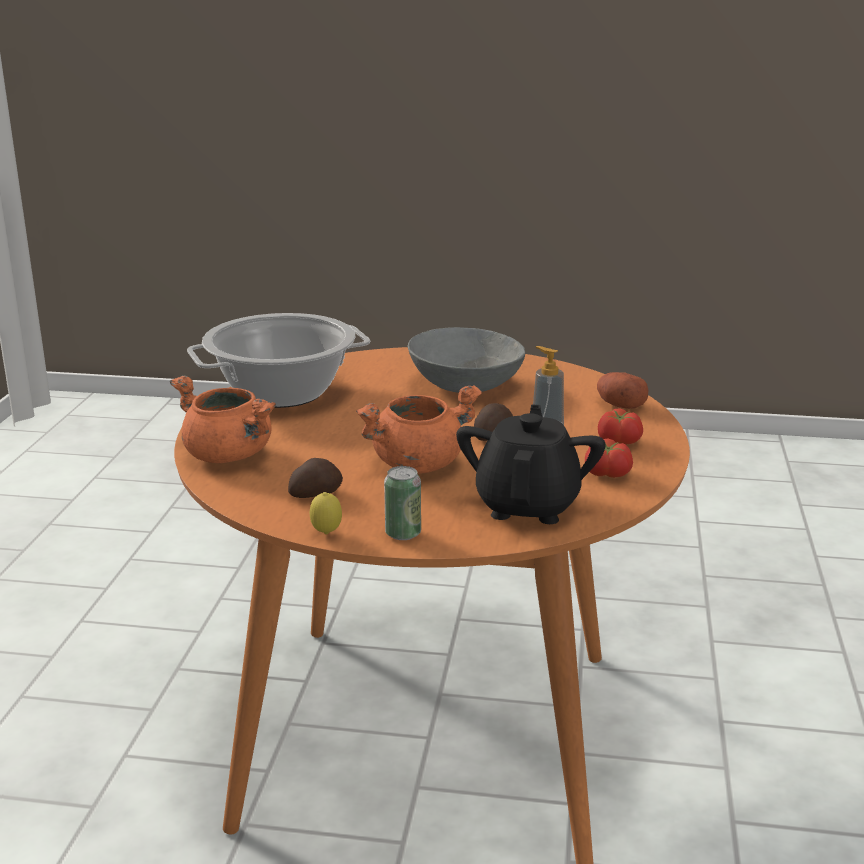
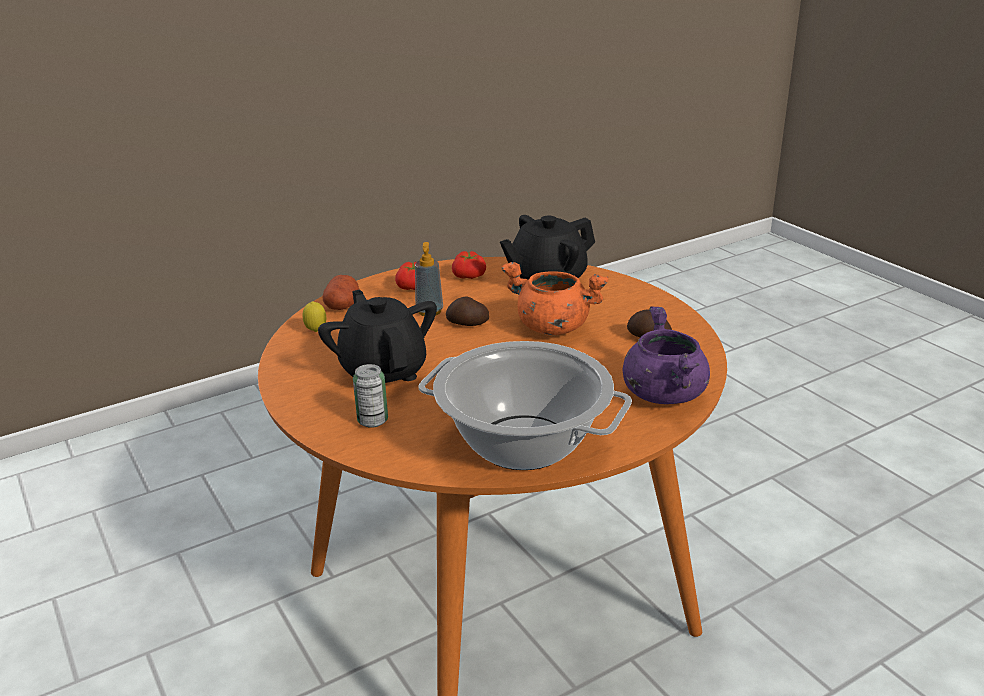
camera: 130 degrees left, 5 degrees up
orange cooking pot [170,376,276,463] -> purple cooking pot [623,307,710,404]
lemon [310,492,342,534] -> lemon moved to [303,301,326,332]
can [384,466,421,540] -> can moved to [353,364,388,428]
grey bowl [407,327,525,393] -> black teapot [318,289,437,383]

